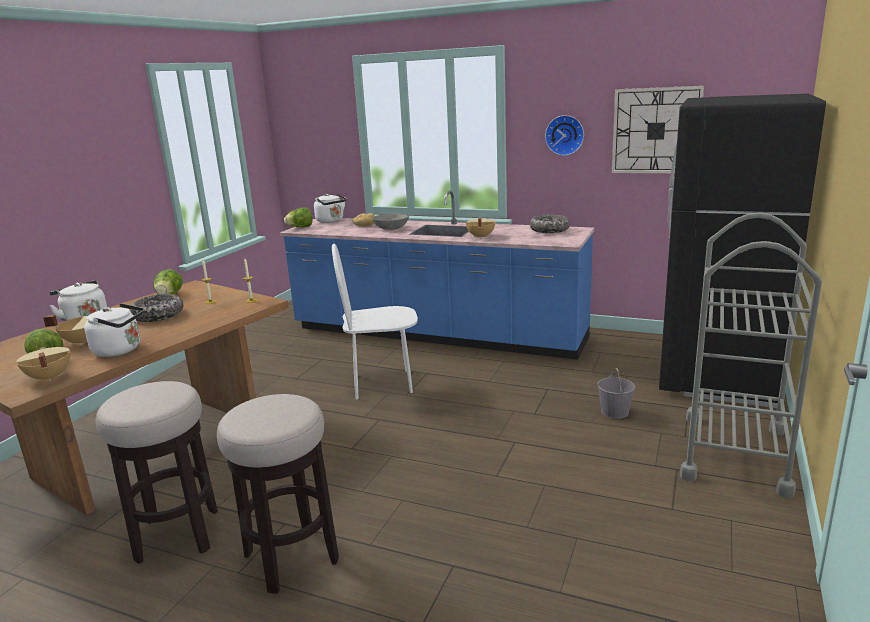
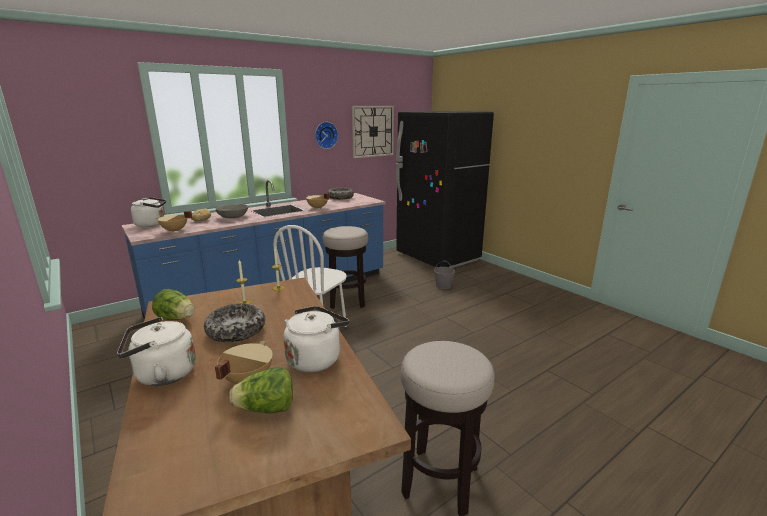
camera: 60 degrees left, 0 degrees up
beige cooking pot [16,347,70,382] -> beige cooking pot moved to [156,211,192,233]
stool [217,394,339,594] -> stool moved to [322,226,368,309]
lettuce [284,207,312,227] -> none
grey cart [680,213,822,498] -> none

